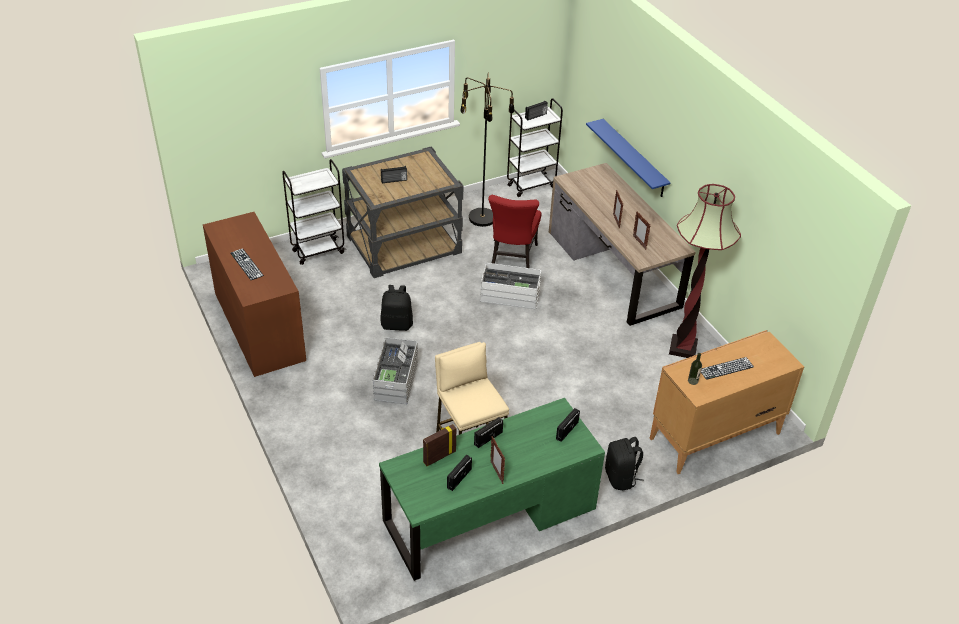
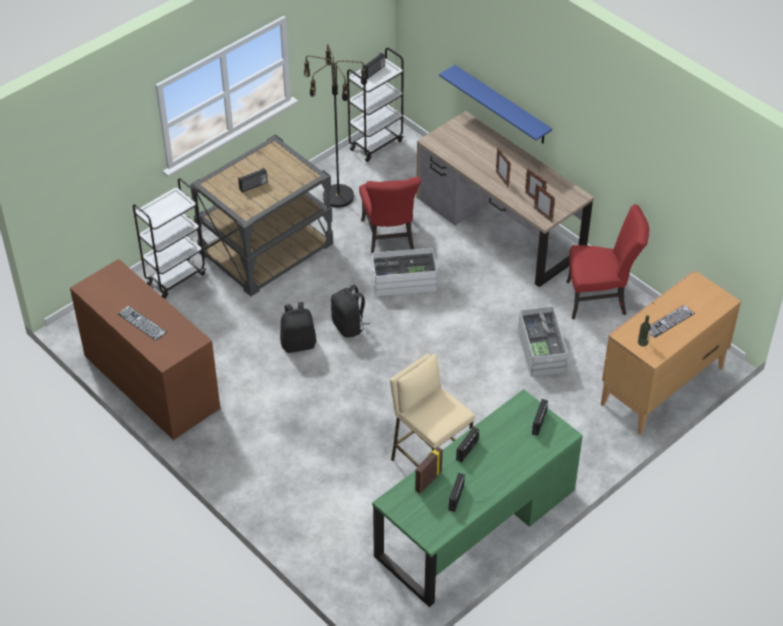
camera: 15 degrees left, 5 degrees up
grey storage box [373,337,418,404] -> grey storage box moved to [518,306,568,377]
picture frame [490,436,505,484] -> picture frame moved to [534,184,555,222]
black backpack [605,437,643,490] -> black backpack moved to [331,285,370,337]
floor lamp [669,184,741,358] -> red chair [567,205,649,319]

